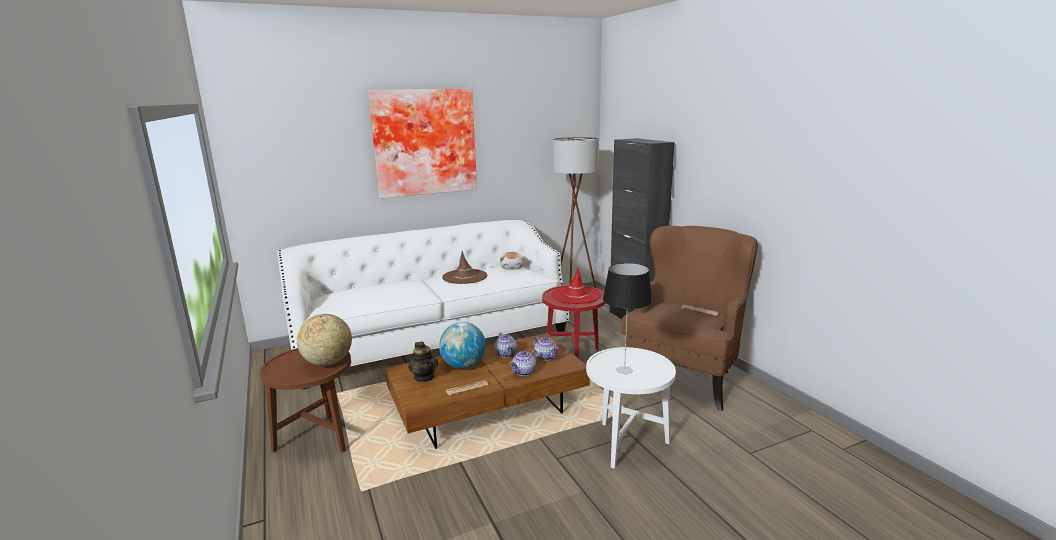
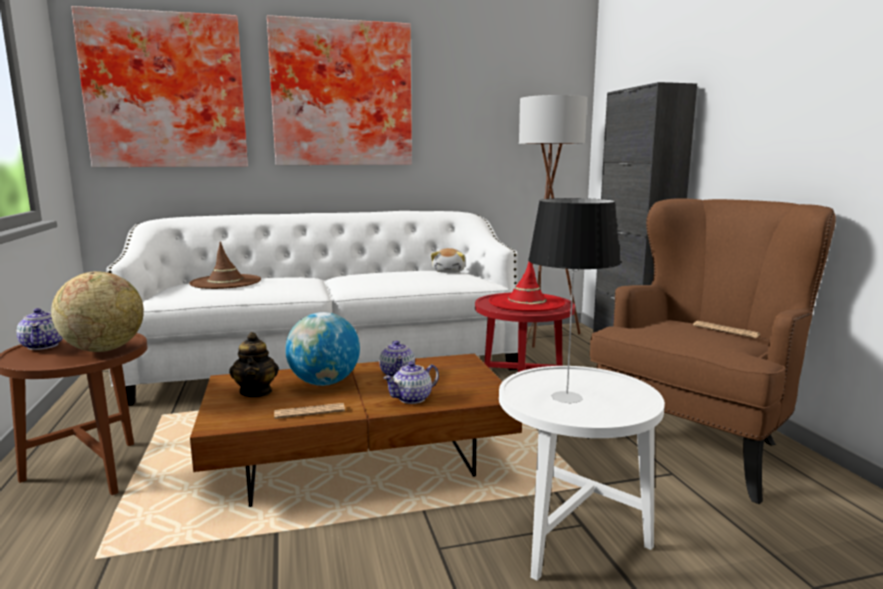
camera: 10 degrees right, 5 degrees down
brown hat [442,251,487,284] -> brown hat moved to [189,242,261,289]
teapot [533,336,558,361] -> teapot moved to [16,308,63,350]
none -> picture [72,6,248,167]

